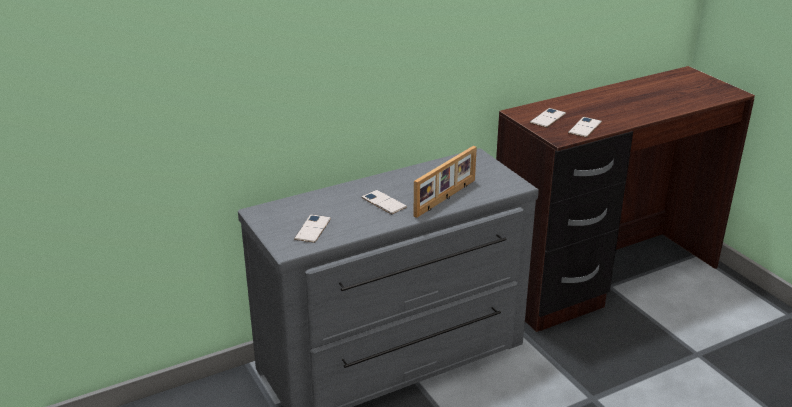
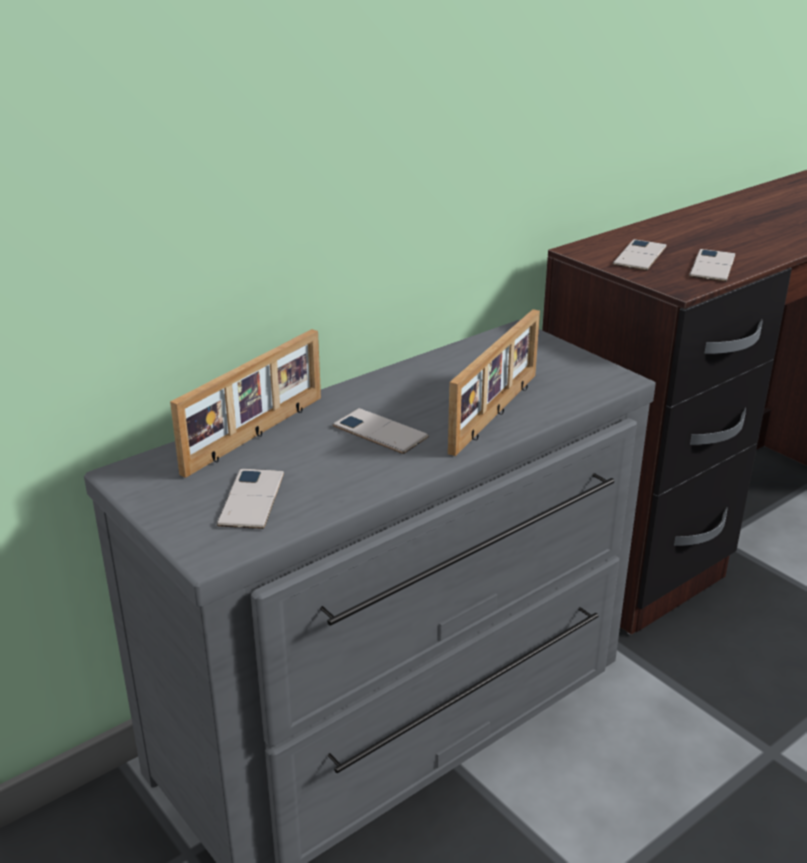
camera: 10 degrees left, 0 degrees up
none -> picture frame [170,329,321,478]

